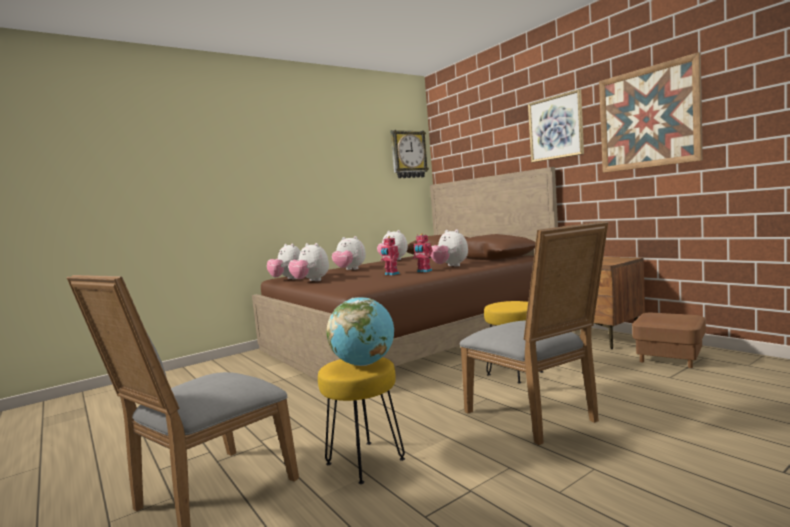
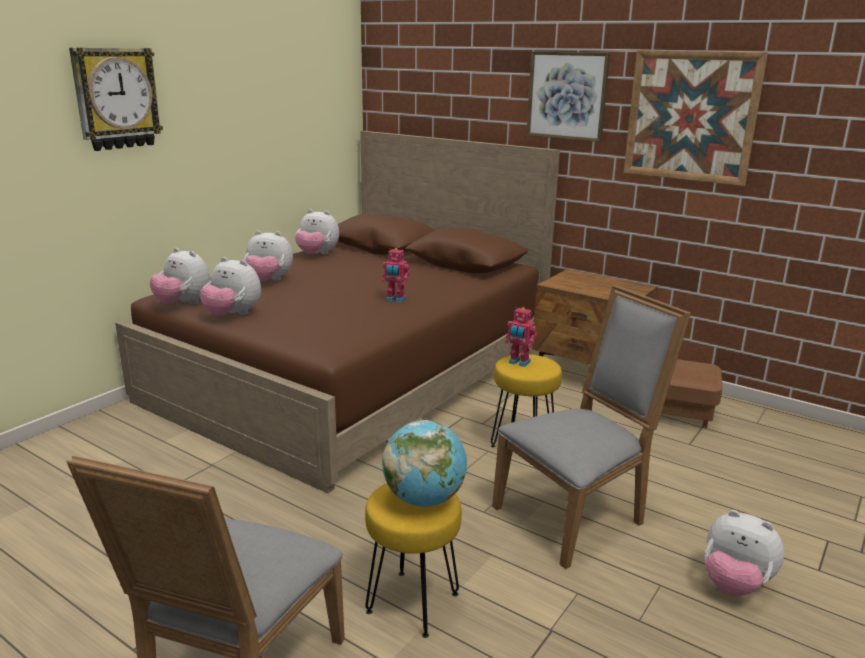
camera: 20 degrees left, 15 degrees up
toy robot [381,236,400,275] -> toy robot moved to [505,307,537,367]
wall clock [390,130,429,178] -> wall clock moved to [69,48,163,151]
plush toy [431,229,468,267] -> plush toy moved to [705,510,784,596]
grey chair [460,221,608,445] -> grey chair turned 75 degrees counterclockwise [492,285,691,569]

